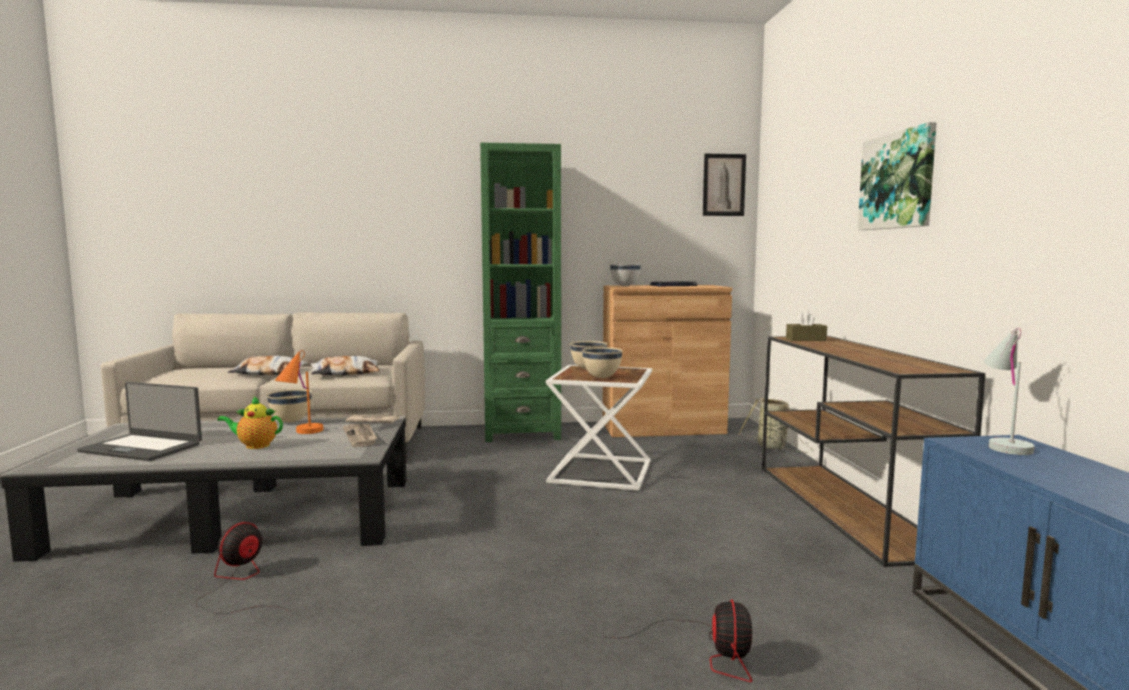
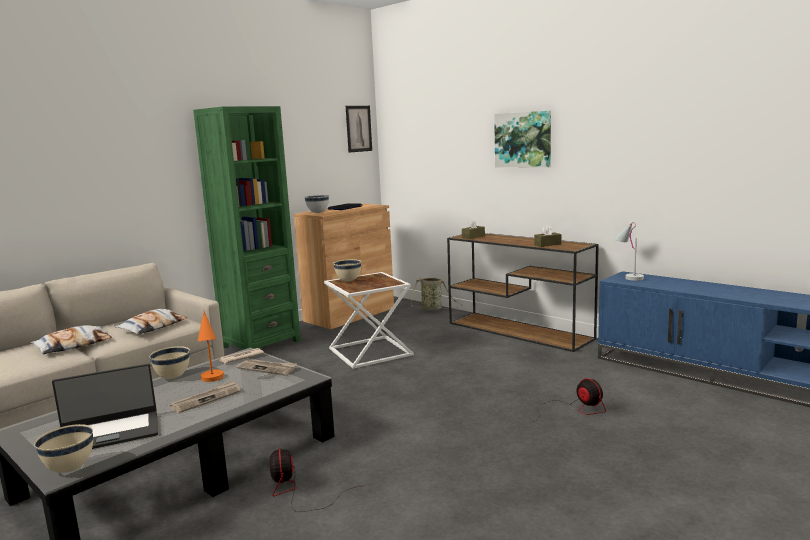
camera: 40 degrees left, 5 degrees up
teapot [217,396,283,449] -> newspaper [170,380,241,413]
beige bowl [582,347,623,378] -> beige bowl moved to [34,424,93,473]
none -> brown tissue box [534,224,562,247]

